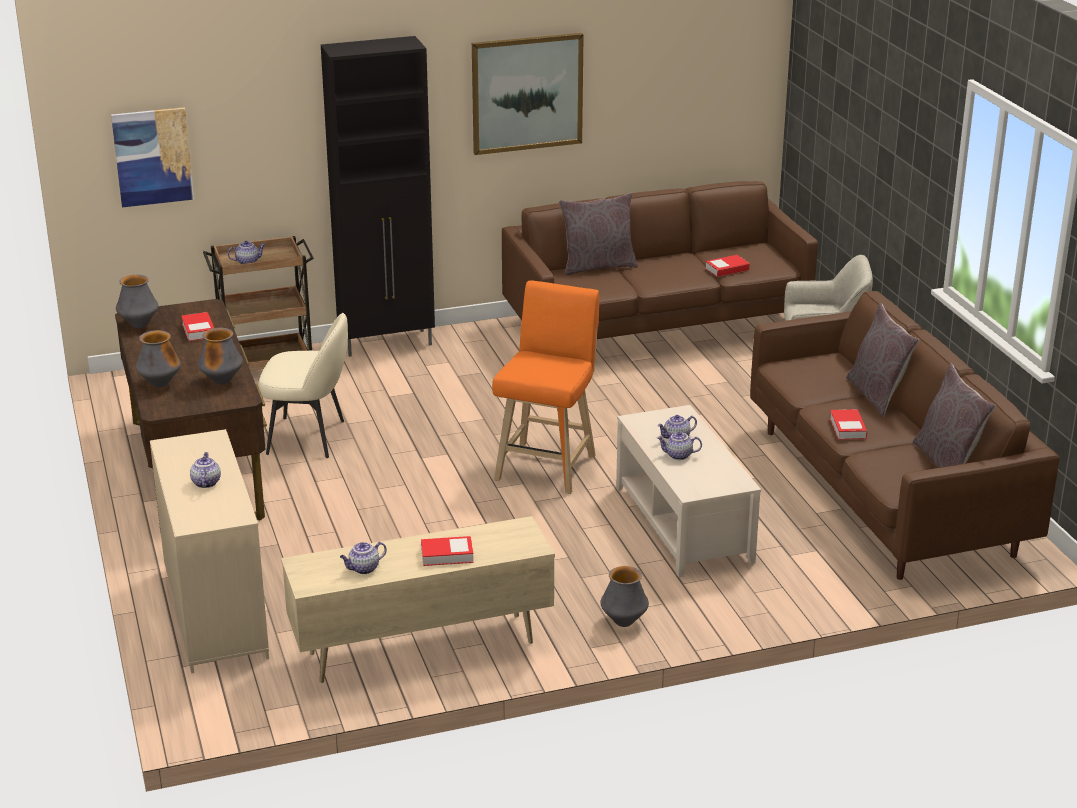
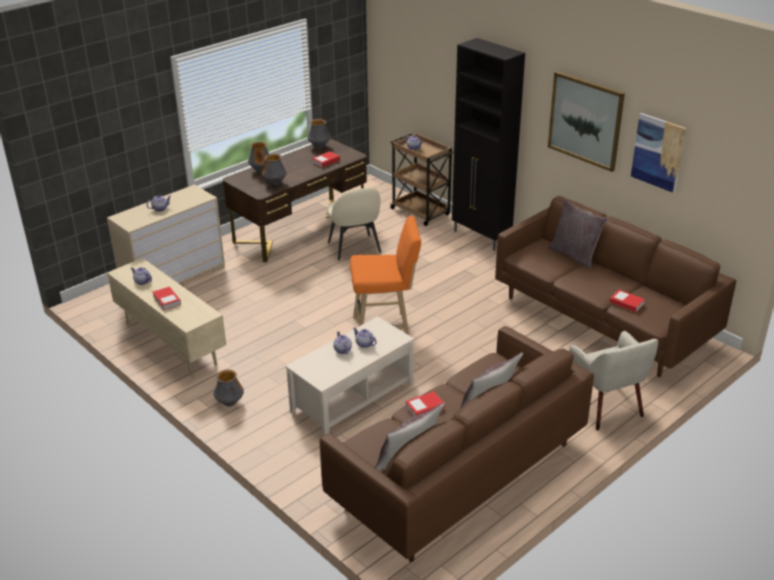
camera: 65 degrees right, 5 degrees up
picture [111,107,194,207] -> picture moved to [631,113,686,193]

